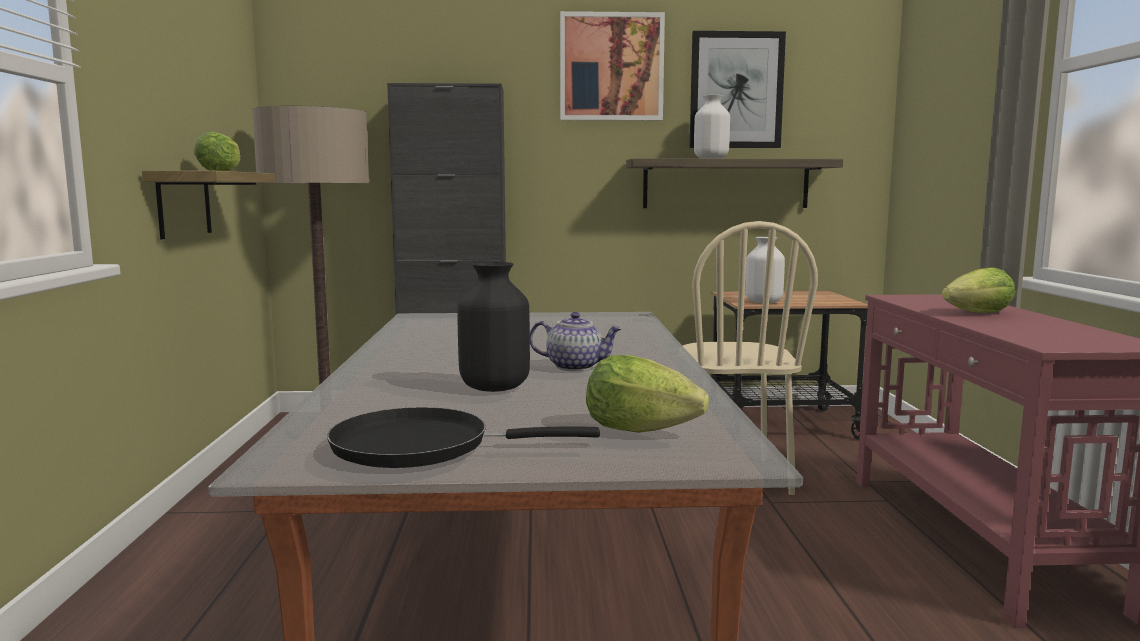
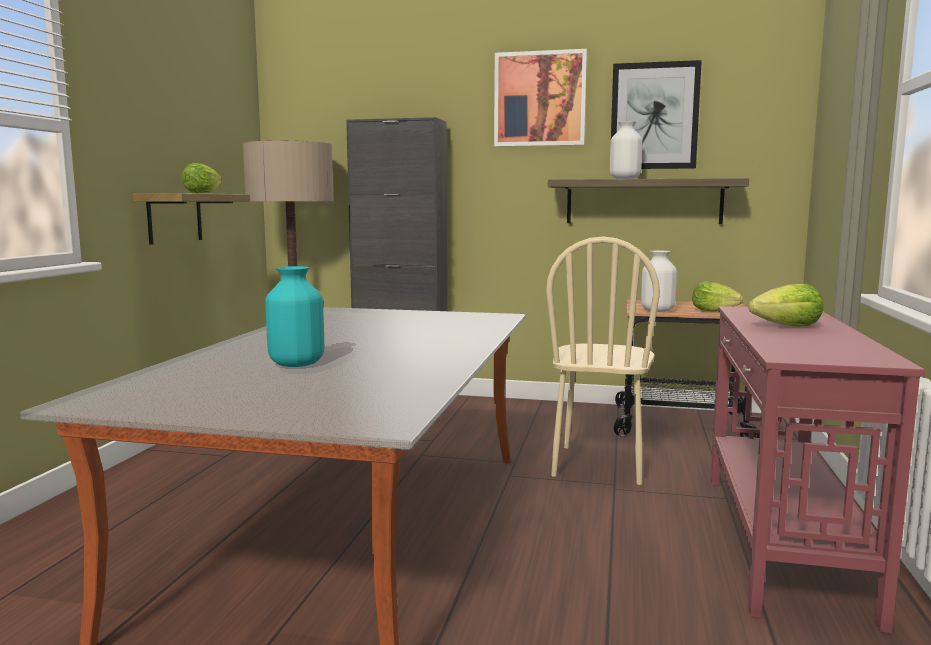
camera: 15 degrees right, 0 degrees up
black frying pan [327,407,600,468] -> none
black vase [457,262,530,392] -> turquoise vase [265,266,324,367]
teapot [530,312,622,371] -> none
lettuce [586,355,709,433] -> lettuce moved to [692,281,743,311]

